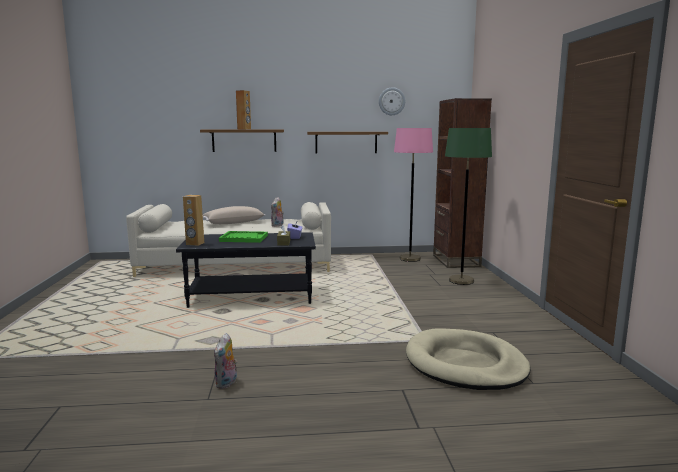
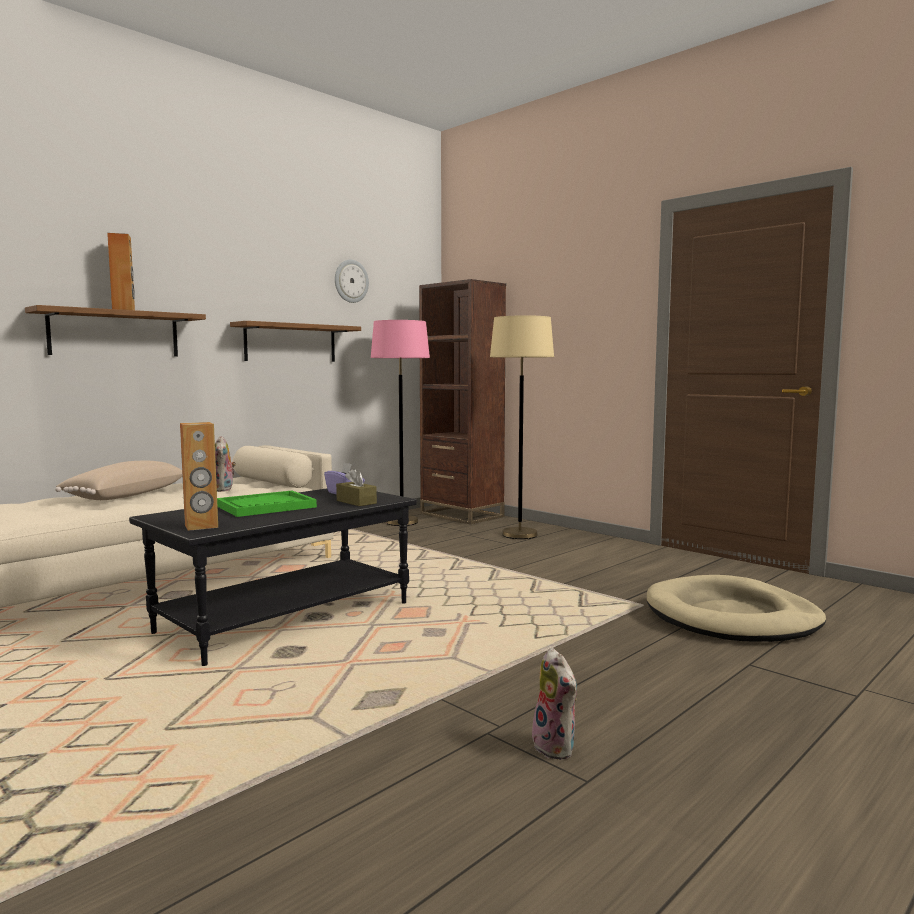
camera: 40 degrees left, 5 degrees down
green floor lamp [445,128,492,285] -> beige floor lamp [490,315,554,539]

